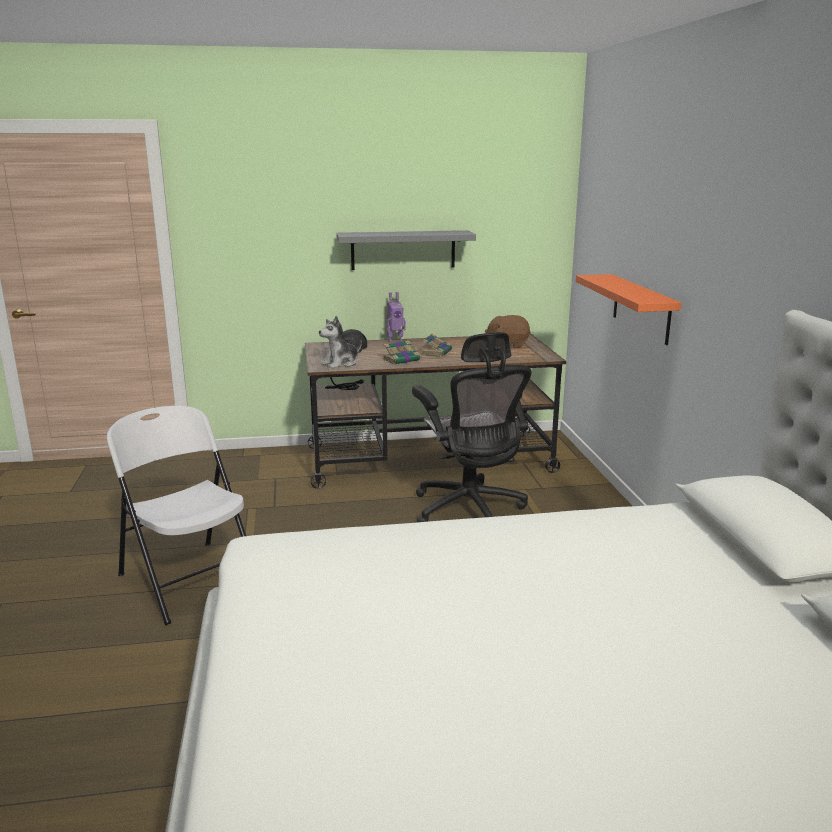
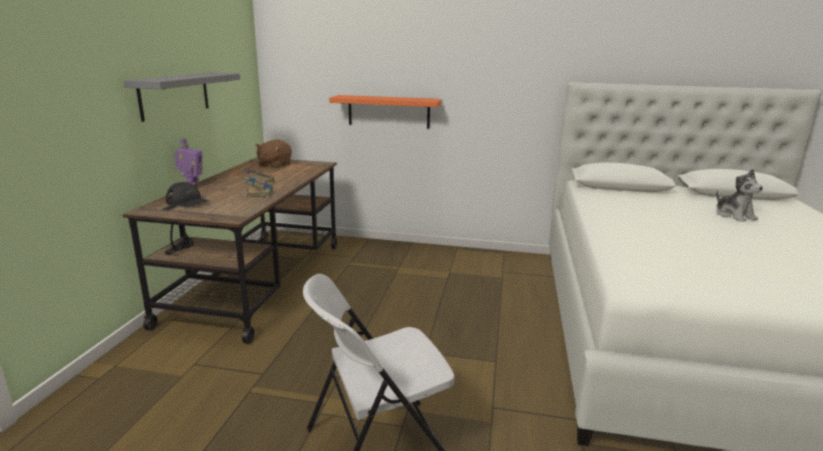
camera: 70 degrees left, 0 degrees up
plush toy [319,316,362,368] -> plush toy moved to [716,169,763,222]
office chair [412,332,532,522] -> none

